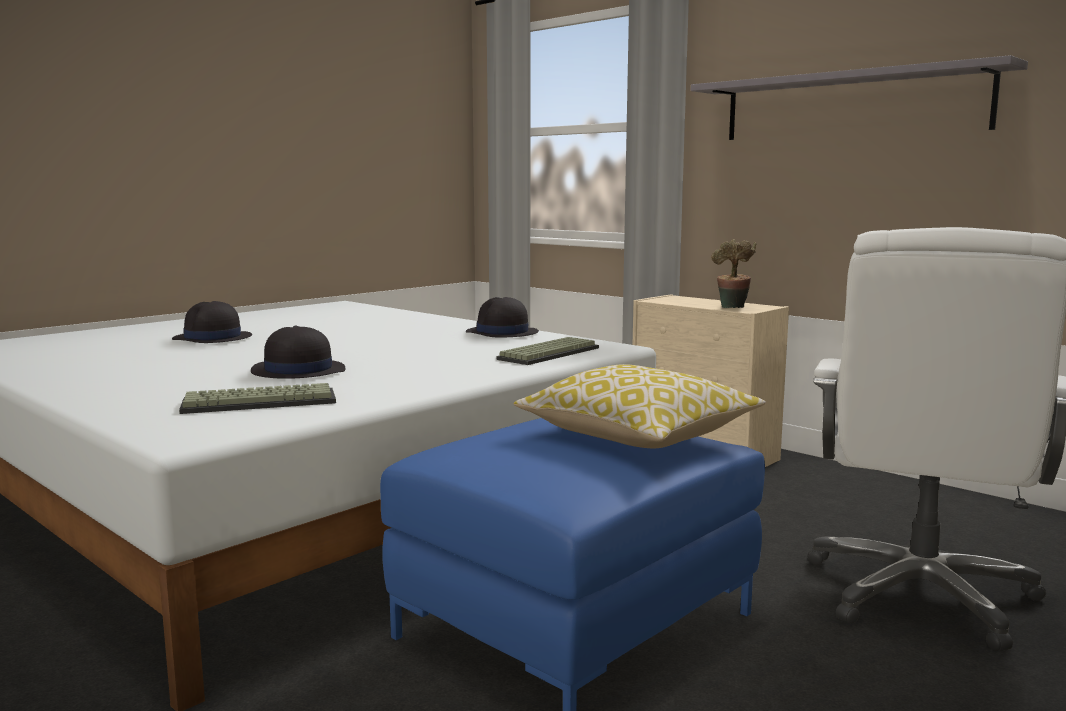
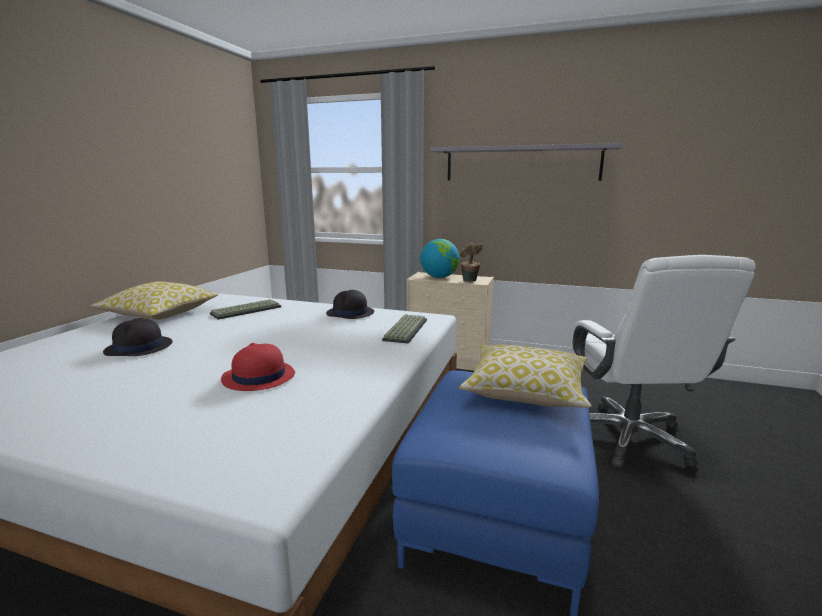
camera: 25 degrees left, 5 degrees up
keyboard [179,383,336,414] -> keyboard moved to [210,299,281,320]
black hat [251,325,345,379] -> red hat [221,343,295,391]
none -> pillow [91,281,218,320]
none -> globe [420,239,460,278]

